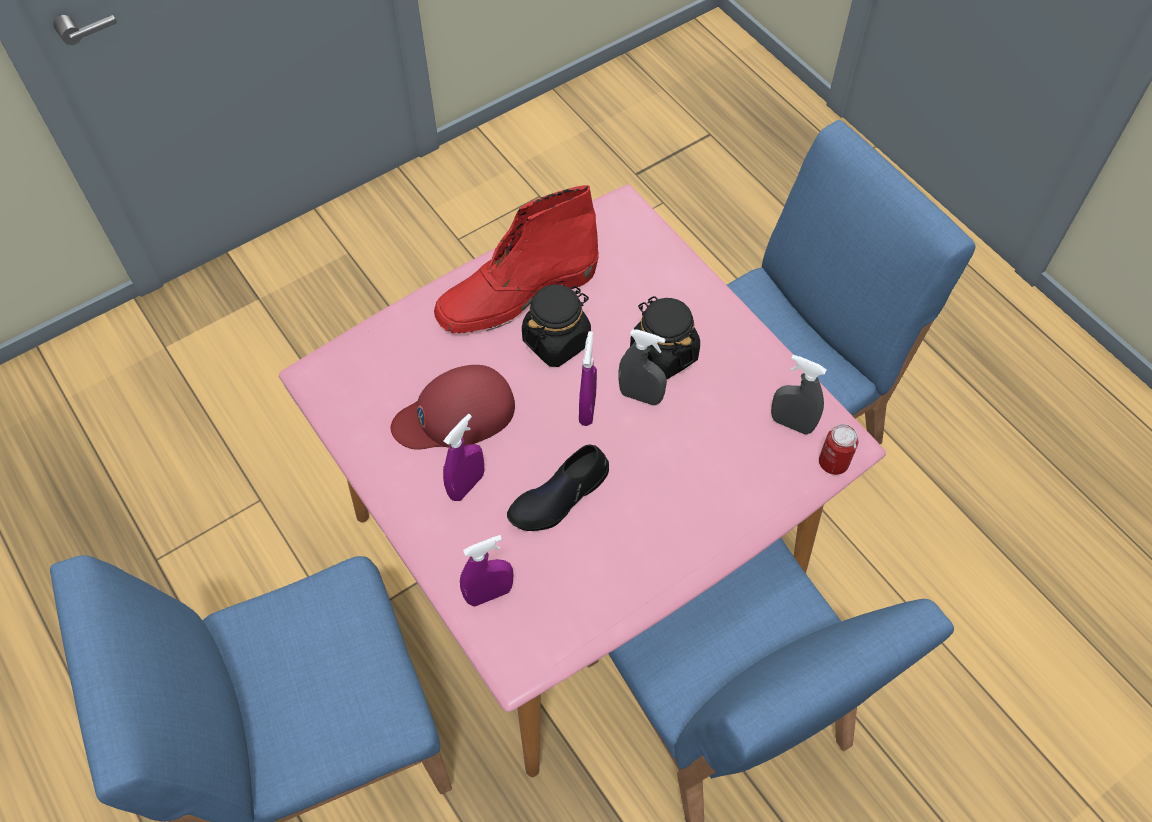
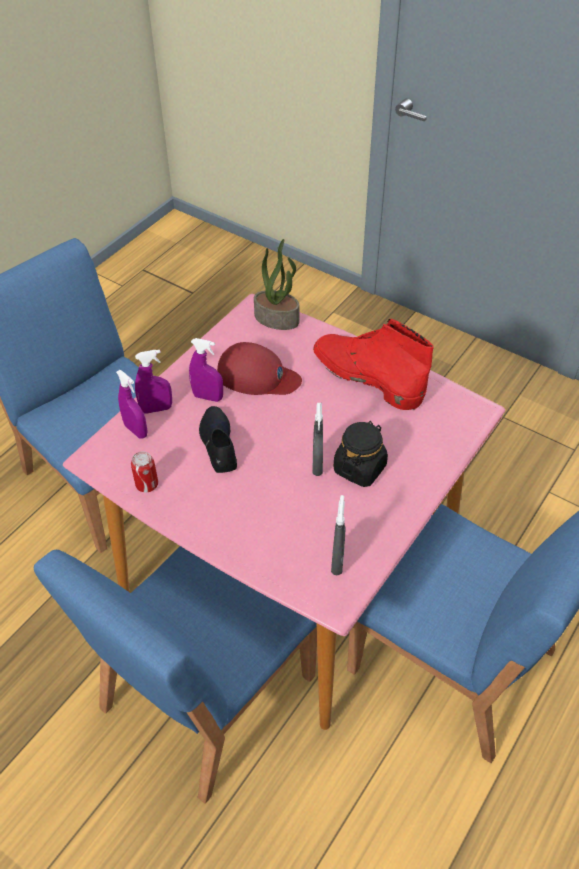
camera: 70 degrees right, 10 degrees down
red cap [391,365,515,450] -> red cap turned 150 degrees clockwise [217,342,302,395]
black shoe [507,445,609,531] -> black shoe turned 45 degrees clockwise [199,406,237,473]
black jar [522,284,591,367] -> none
purple spray bottle [579,331,597,426] -> purple spray bottle moved to [135,350,172,414]
can [819,424,859,475] -> can moved to [131,451,158,492]
none -> potted plant [254,239,299,330]

